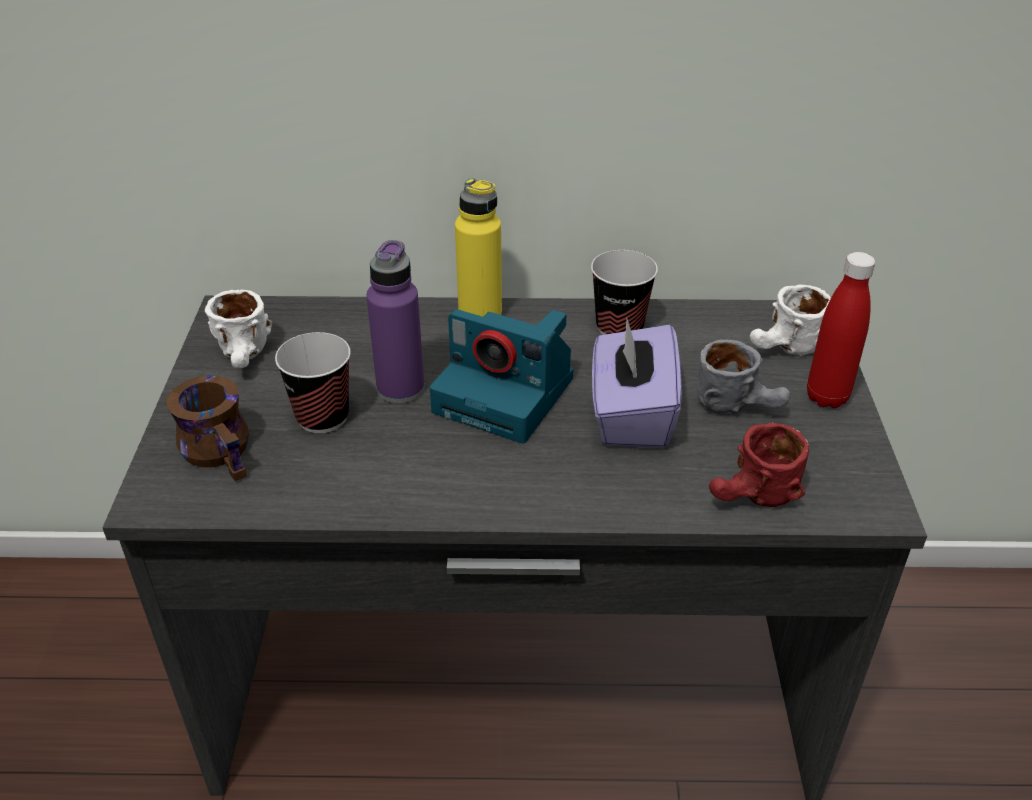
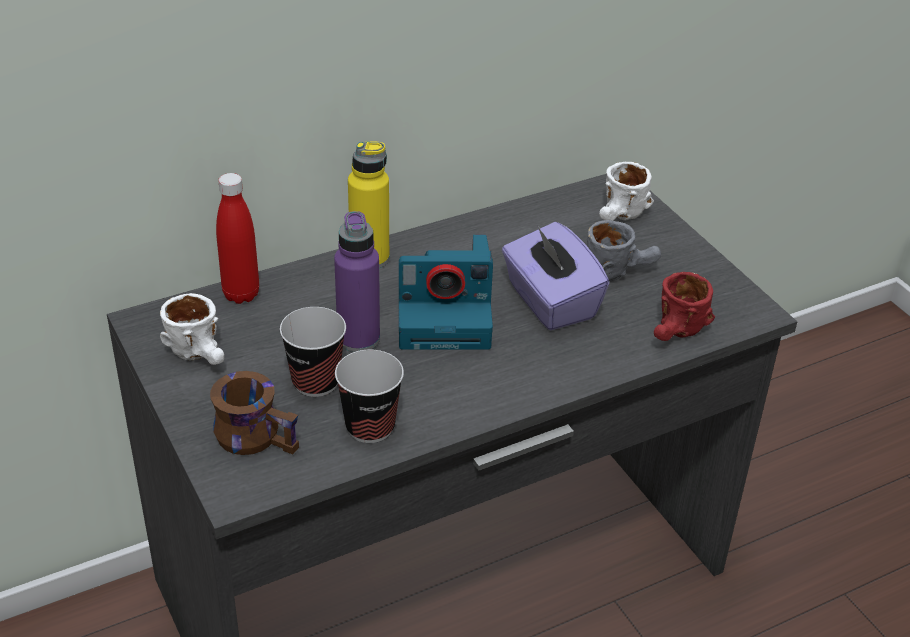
camera: 30 degrees left, 0 degrees up
cup [591,250,658,335] -> cup moved to [335,350,404,443]
red bottle [807,252,875,408] -> red bottle moved to [216,173,259,304]

